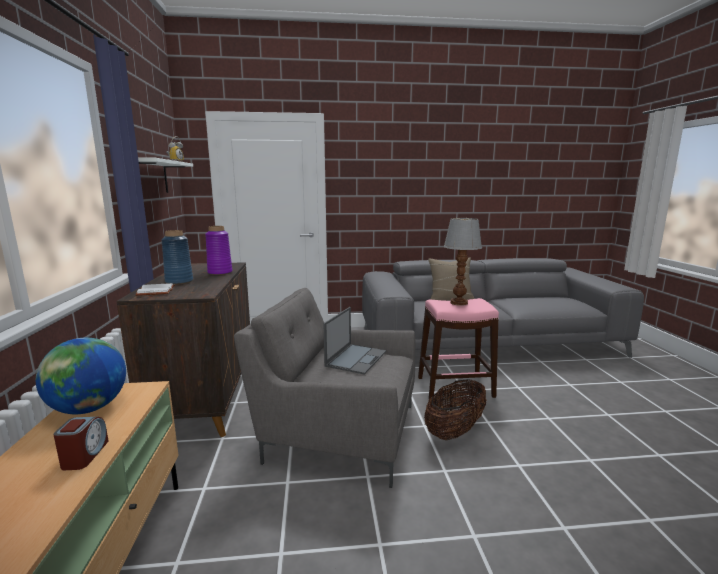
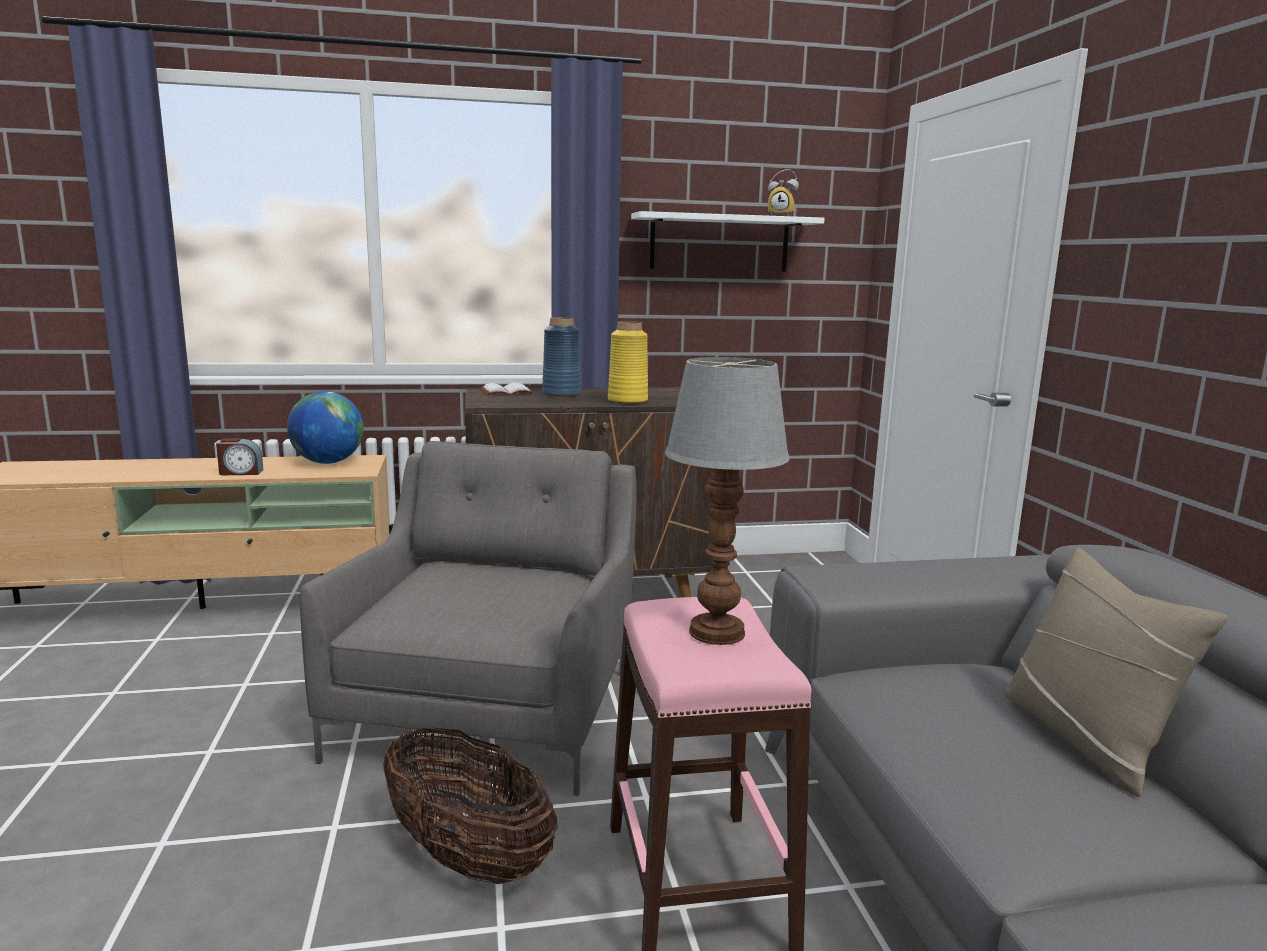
camera: 85 degrees right, 0 degrees up
purple vase [205,226,232,275] -> yellow vase [608,321,648,404]
laptop [323,307,386,375] -> none

